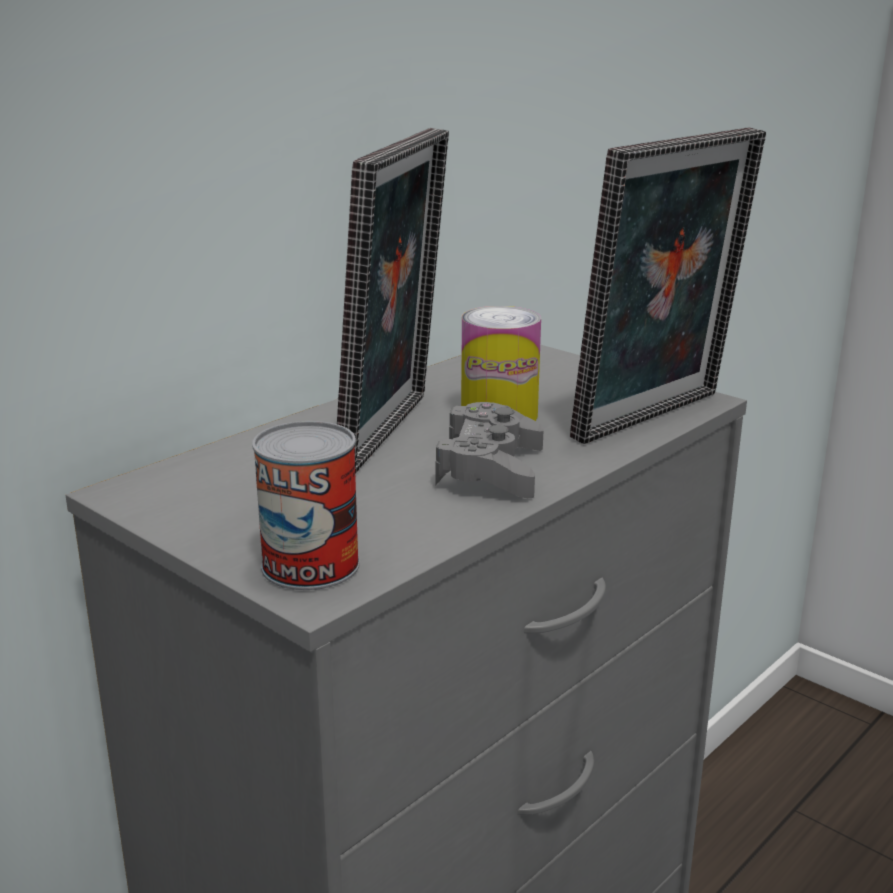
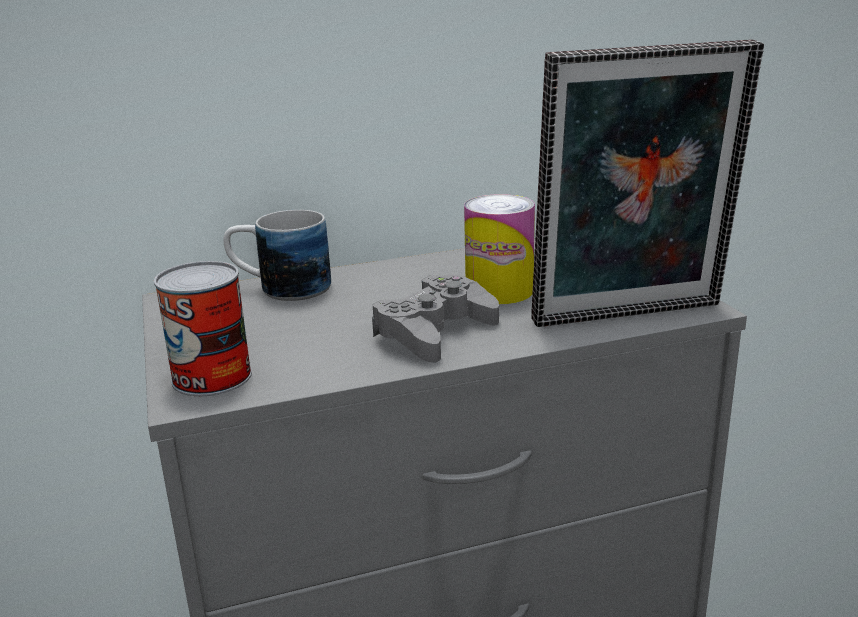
camera: 30 degrees right, 0 degrees up
picture frame [337,128,449,474] -> none
none -> mug [223,210,331,301]

